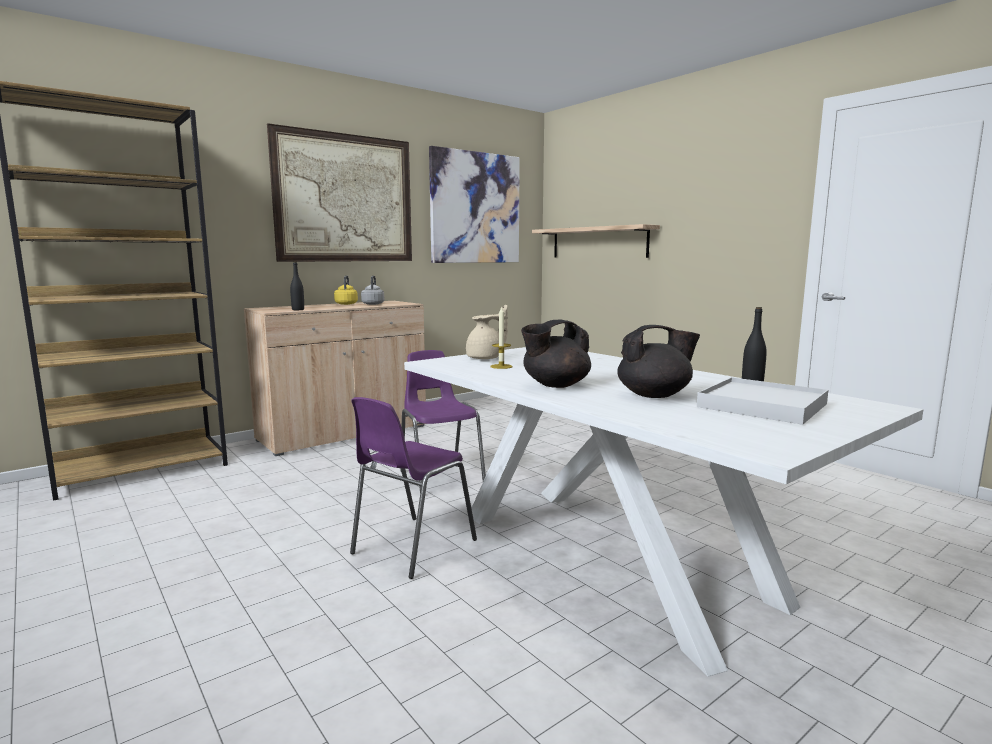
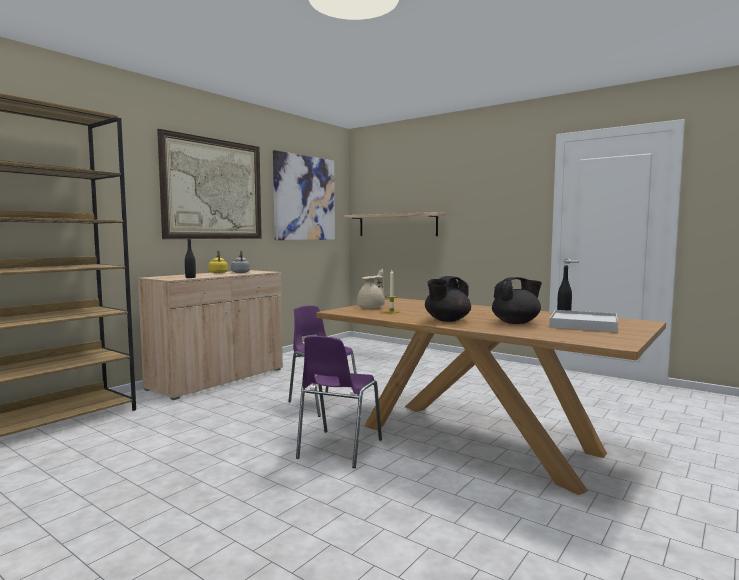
camera: 15 degrees left, 5 degrees down
white dining table [404,347,923,677] -> brown dining table [316,298,666,495]

